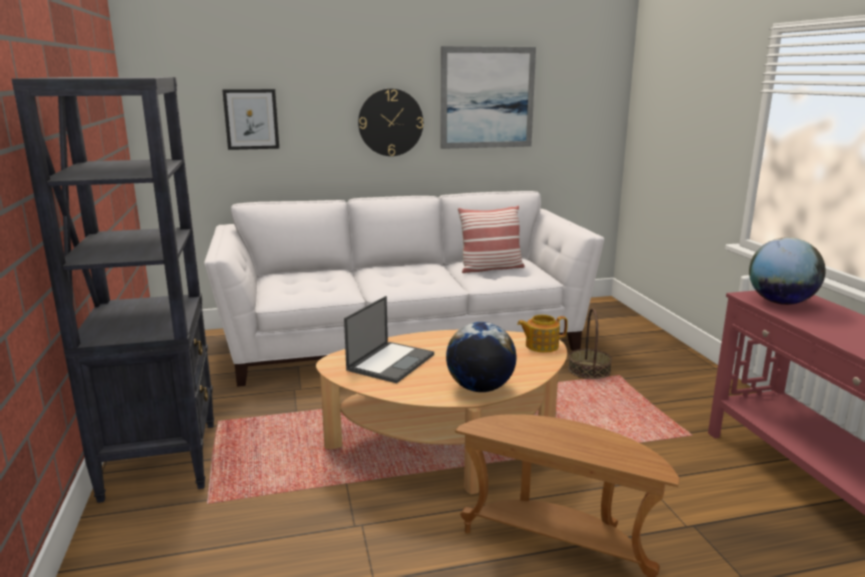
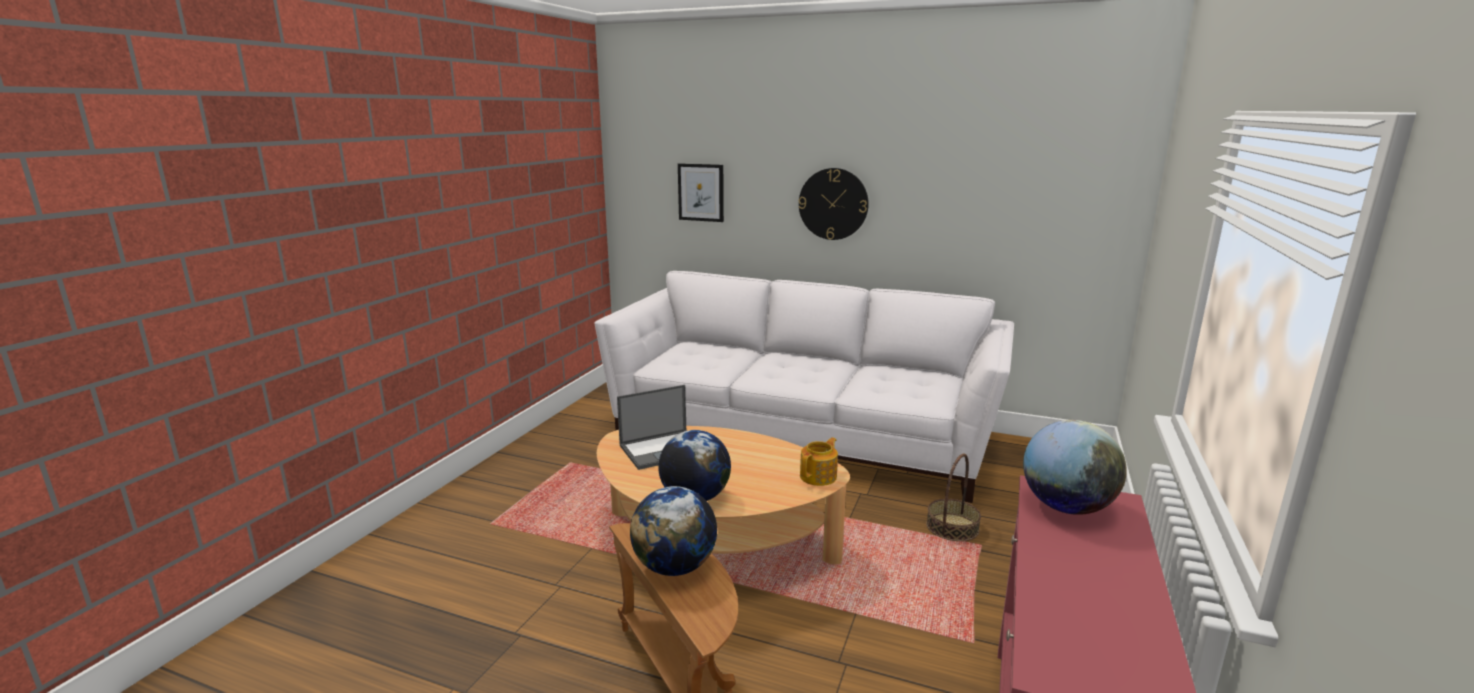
camera: 35 degrees right, 0 degrees up
black bookcase [12,77,214,503] -> none
picture [440,46,536,149] -> none
pillow [458,206,525,273] -> none
teapot [517,315,568,353] -> teapot turned 105 degrees clockwise [800,437,838,486]
none -> globe [630,486,717,576]

